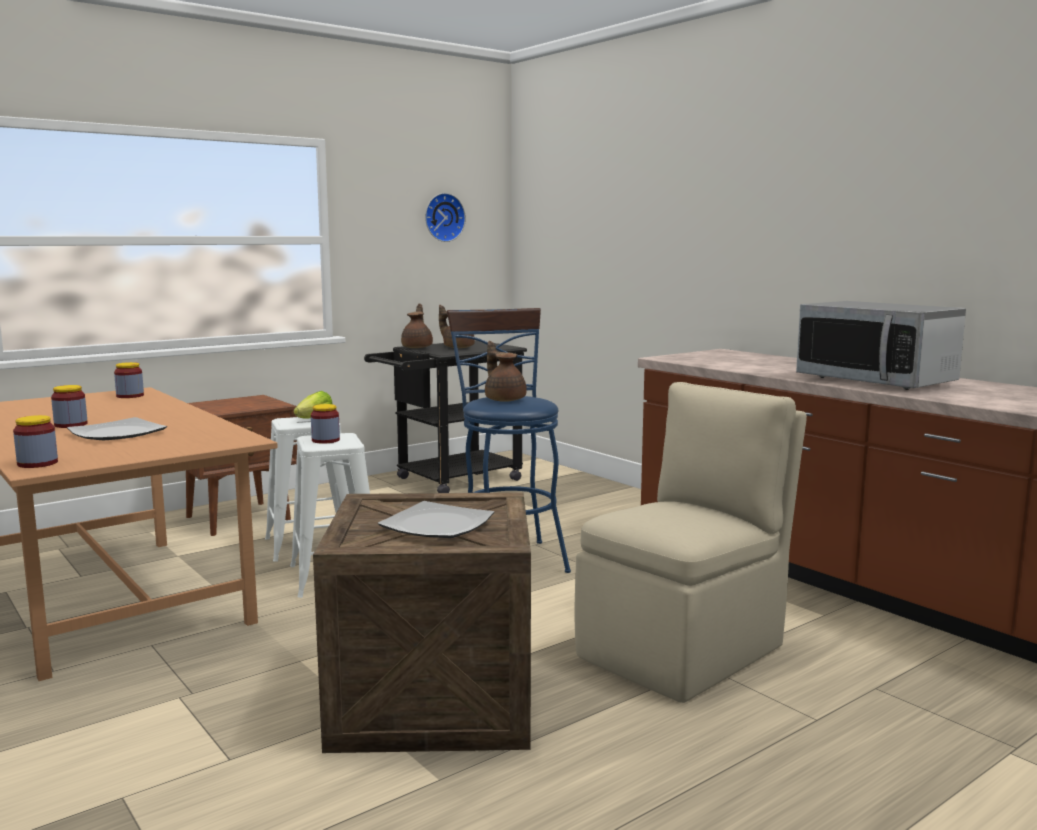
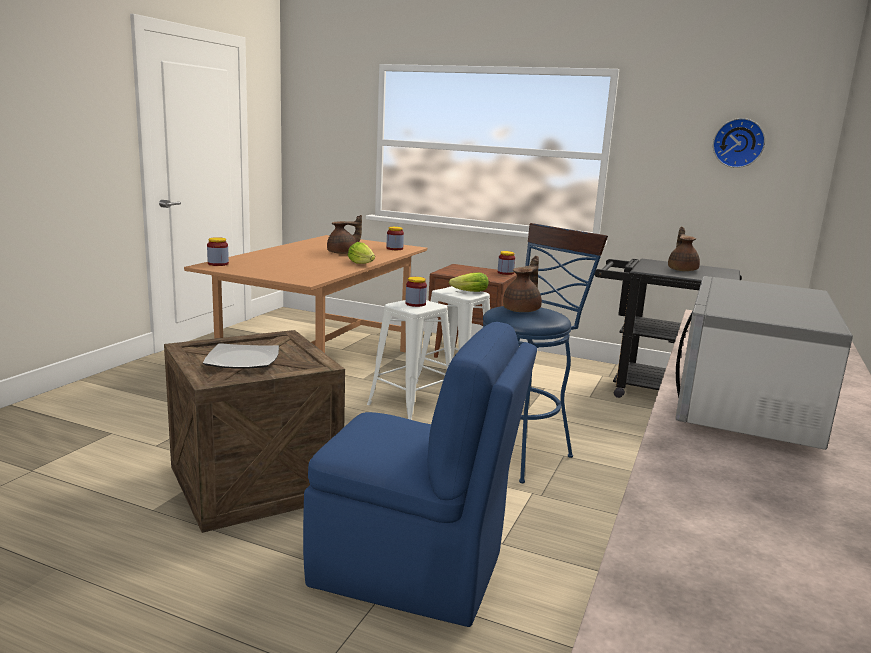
camera: 60 degrees right, 5 degrees up
jar [51,385,88,428] -> jar moved to [498,251,515,275]
plate [67,417,167,440] -> none
brown teapot [401,304,433,348] -> brown teapot moved to [327,215,362,254]
beige chair [575,382,807,703] -> blue chair [303,322,537,627]
none -> lettuce [348,242,375,264]

